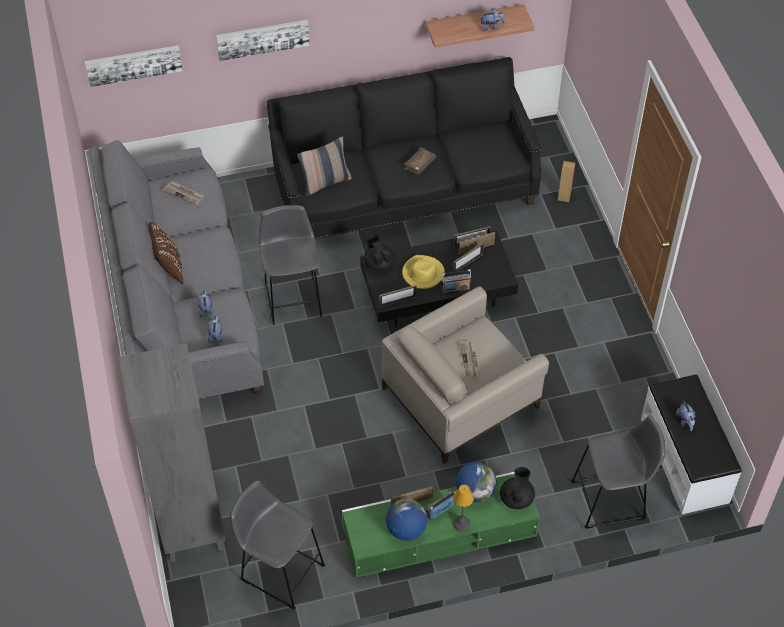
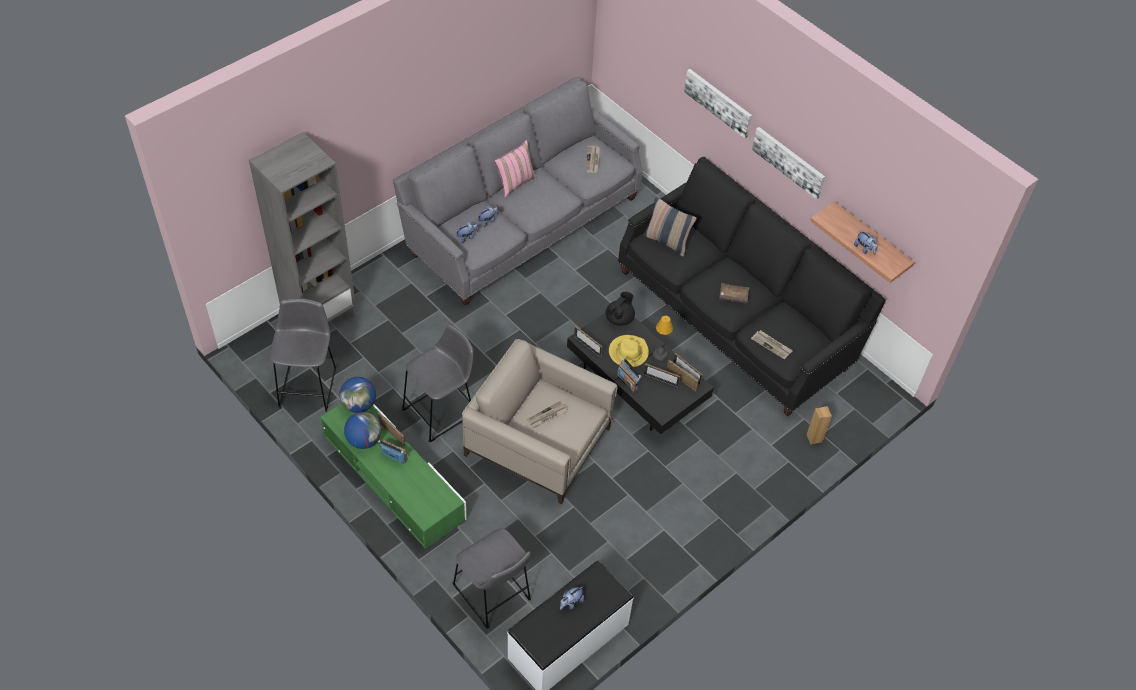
camera: 60 degrees right, 0 degrees up
picture [85,45,183,87] -> picture moved to [752,127,825,199]
brown pillow [149,222,183,284] -> pink pillow [494,140,536,198]
grey stool [259,205,322,325] -> grey stool moved to [402,325,474,442]
table lamp [453,485,474,531] -> table lamp moved to [653,316,673,361]
globe [456,462,497,503] -> globe moved to [340,377,376,413]
black teapot [500,467,535,509] -> none
none -> newspaper [751,330,793,359]

